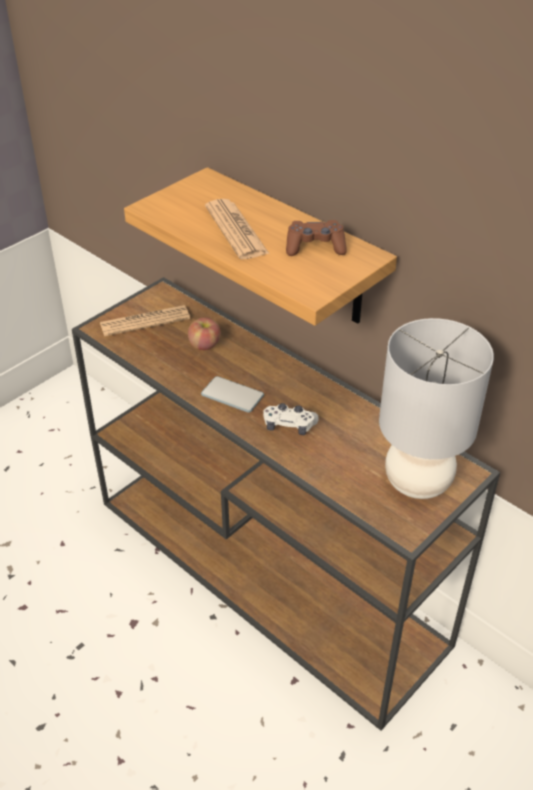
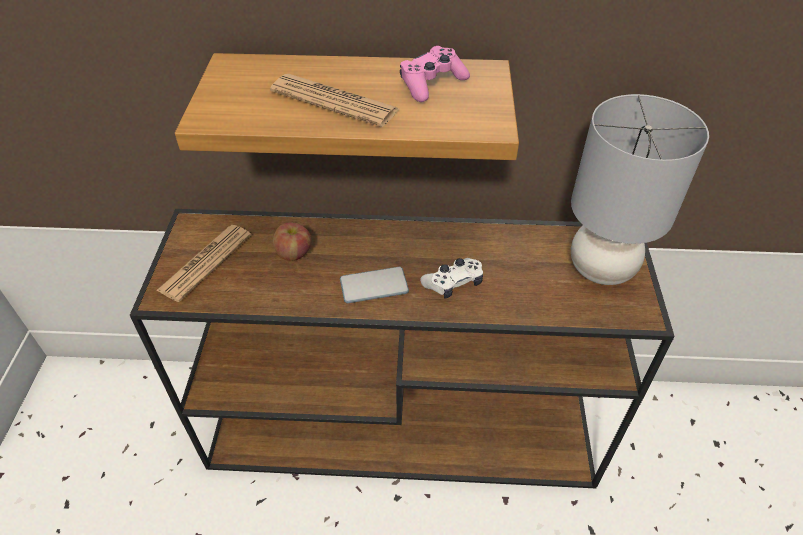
camera: 40 degrees left, 5 degrees up
brown game controller [286,220,347,256] -> pink game controller [400,46,470,102]

